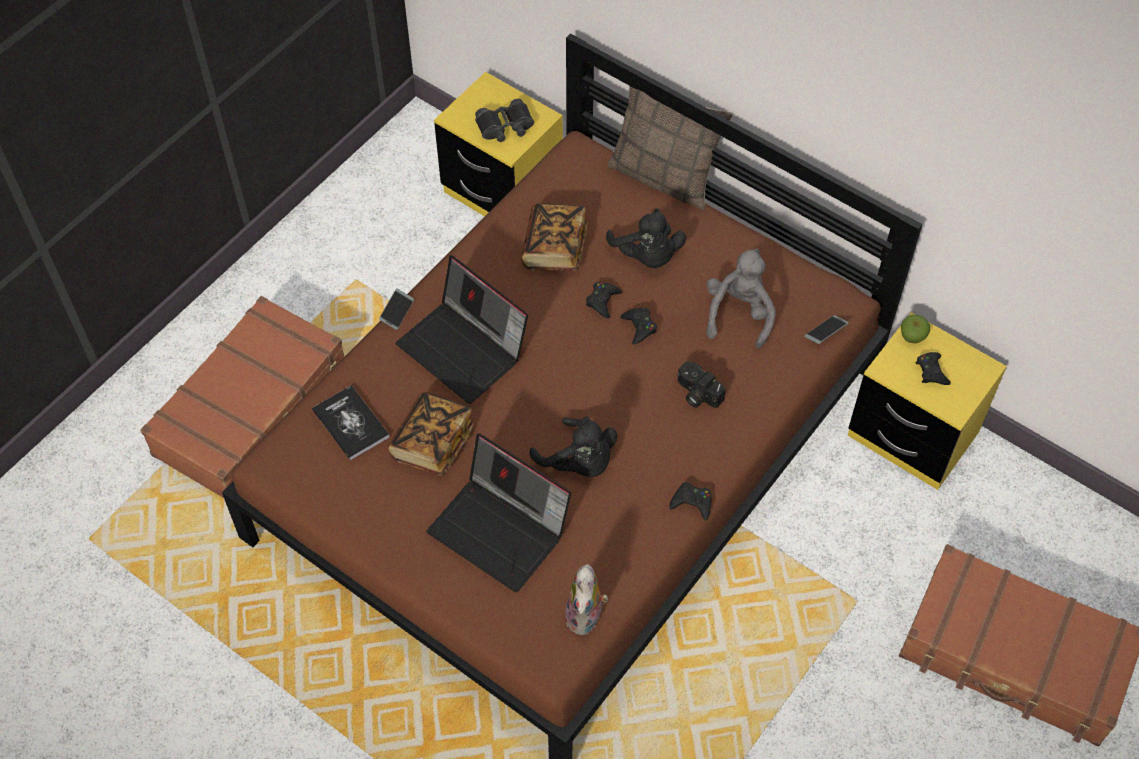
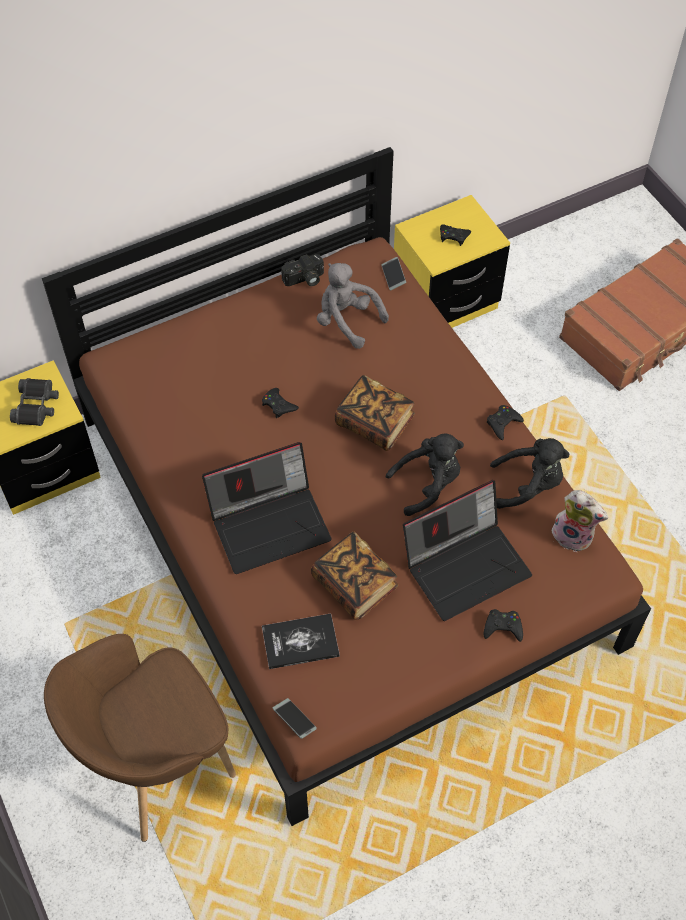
camera: 65 degrees left, 0 degrees up
brown suitcase [140,296,344,498] -> brown armchair [44,634,236,842]
phone [379,288,414,330] -> phone moved to [273,698,317,739]
book [521,203,587,271] -> book moved to [334,375,415,451]
black plush toy [606,208,686,268] -> black plush toy moved to [490,438,569,509]
pillow [607,86,733,210] -> none
black game controller [620,308,657,344] -> black game controller moved to [484,609,523,642]
camera [677,361,726,408] -> camera moved to [281,254,324,286]
apple [901,315,930,343] -> none

